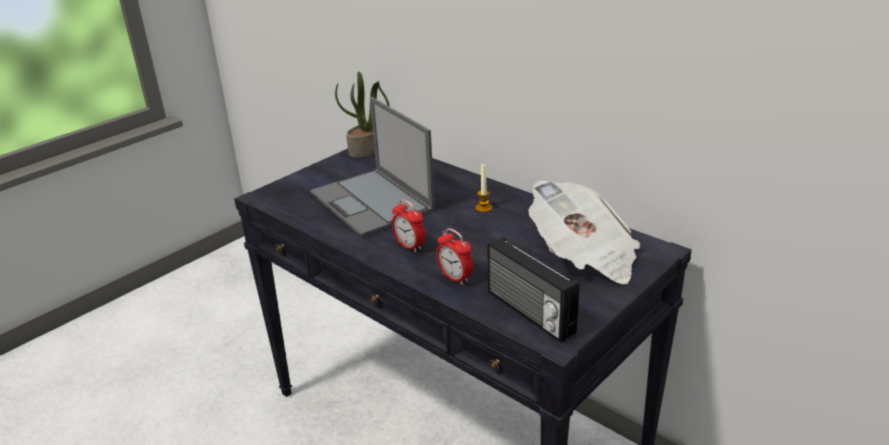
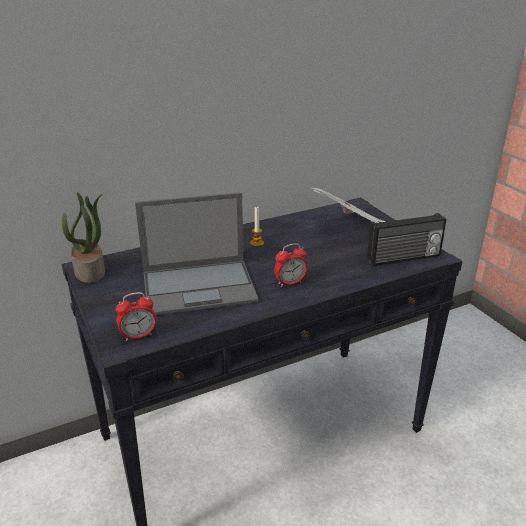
camera: 70 degrees left, 0 degrees up
alarm clock [437,228,473,285] -> alarm clock moved to [116,292,157,341]

